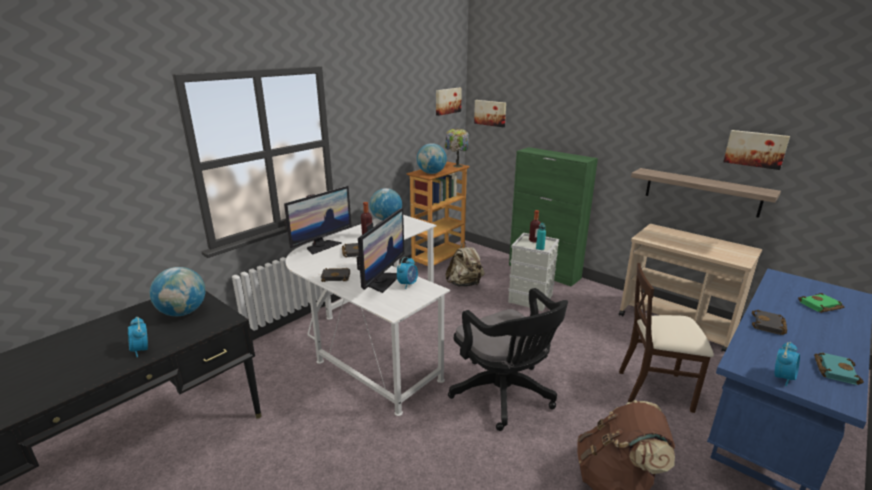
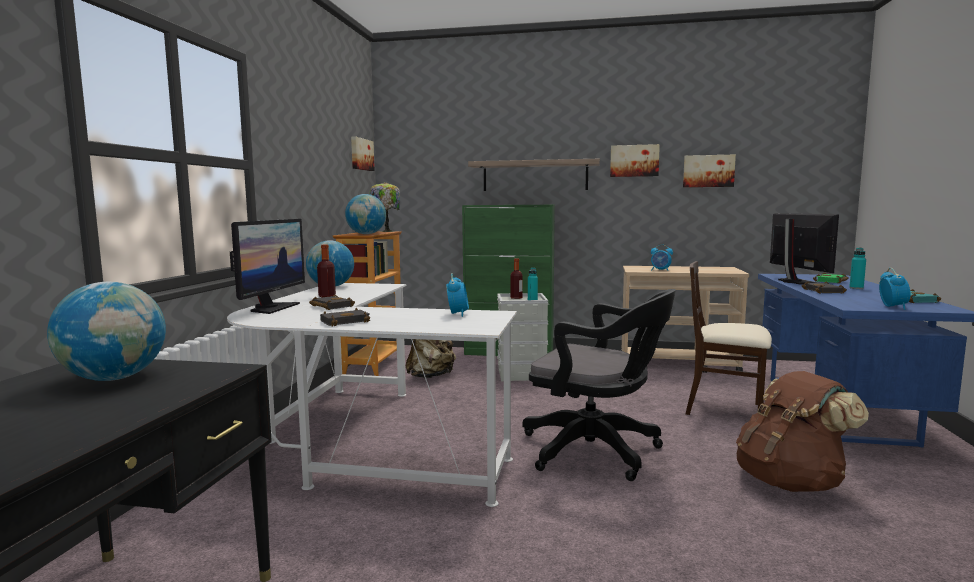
camera: 30 degrees left, 15 degrees down
alarm clock [128,317,148,357] -> alarm clock moved to [651,244,673,271]
monitor [357,208,404,293] -> monitor moved to [770,213,839,284]
picture [474,100,506,127] -> picture moved to [610,144,660,177]
beige chair [619,263,714,413] -> beige chair turned 45 degrees clockwise [686,261,772,415]
shelf [631,168,781,218] -> shelf moved to [468,159,600,191]
none -> turquoise bottle [849,248,866,289]

